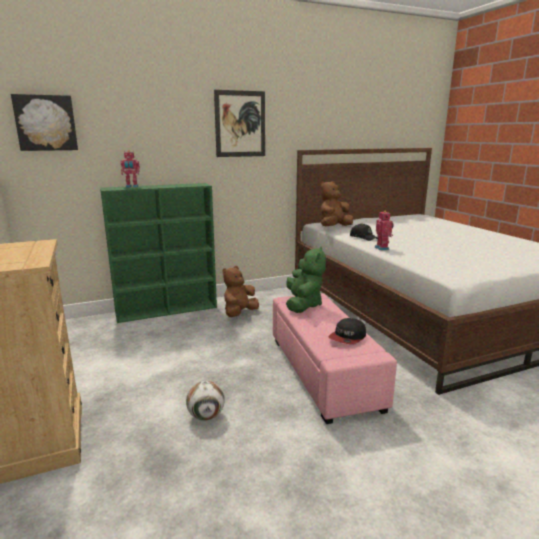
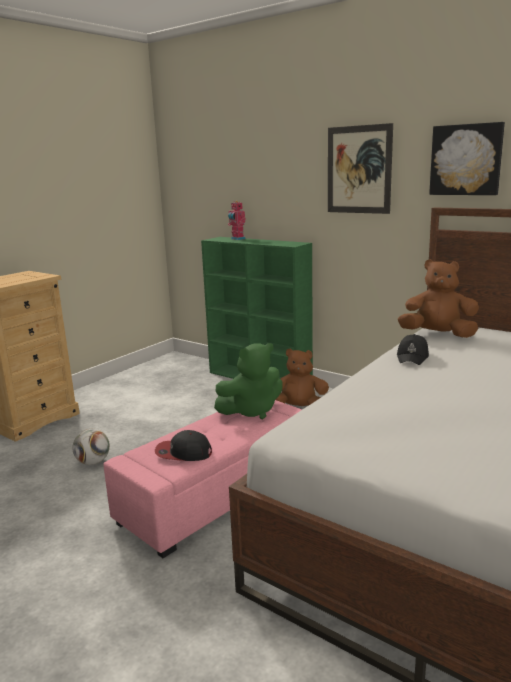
camera: 60 degrees right, 0 degrees up
picture [11,94,78,151] -> picture moved to [429,122,505,195]
toy robot [375,210,394,250] -> none

